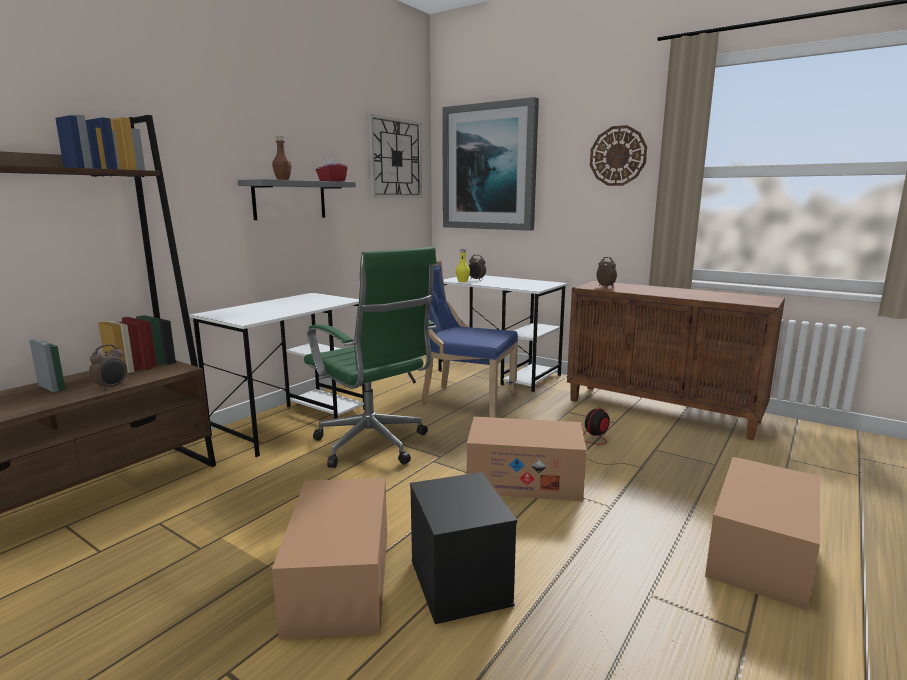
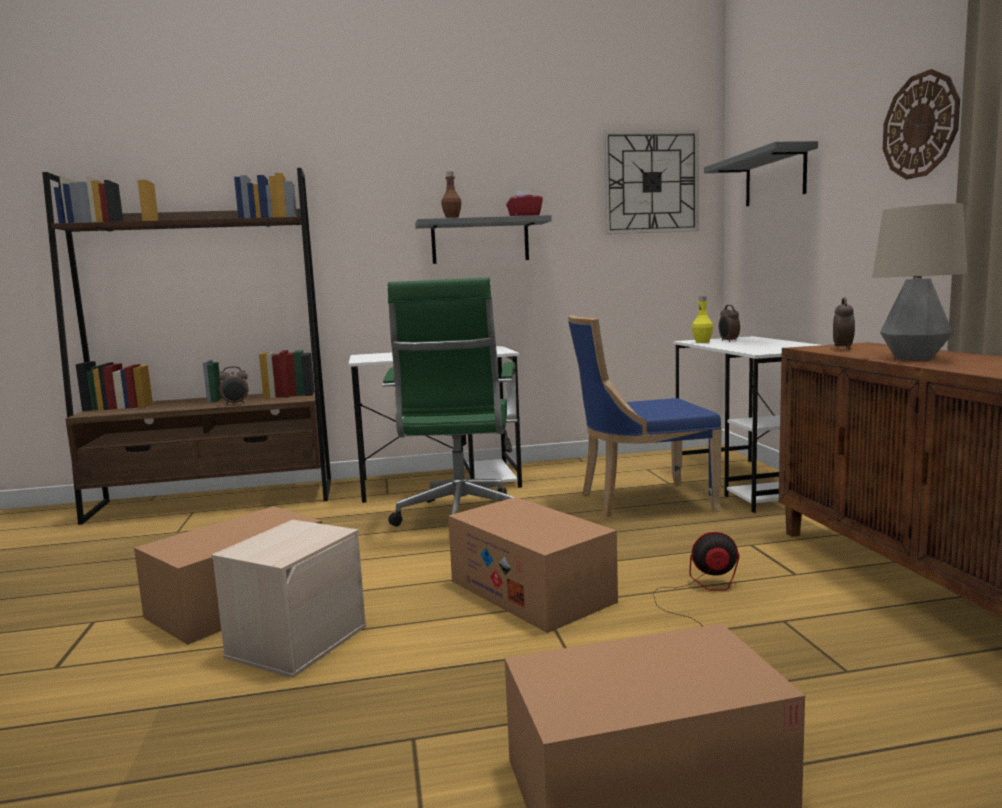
camera: 45 degrees right, 5 degrees down
black storage box [410,472,517,624] -> beige storage box [211,520,366,678]
blue chair [421,261,518,418] -> blue chair turned 75 degrees counterclockwise [568,315,722,518]
picture [442,97,539,231] -> grey shelf [704,141,818,206]
none -> table lamp [872,203,967,360]

